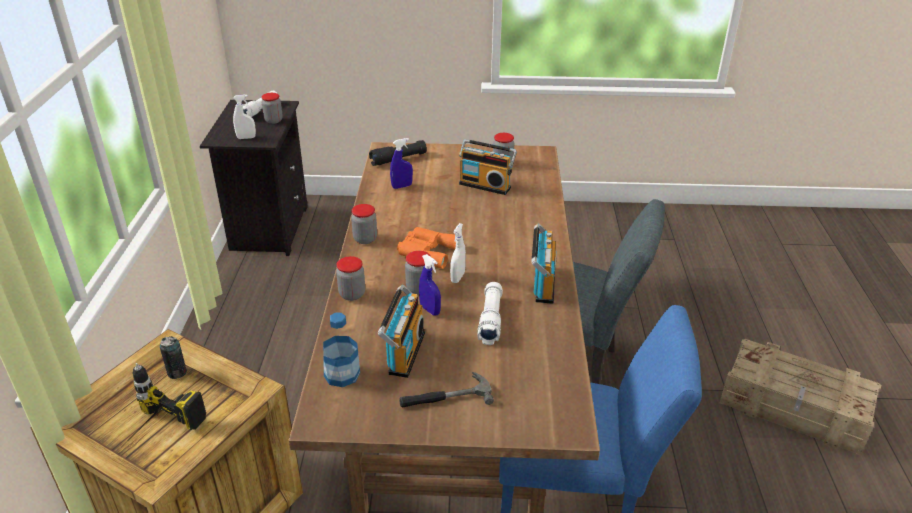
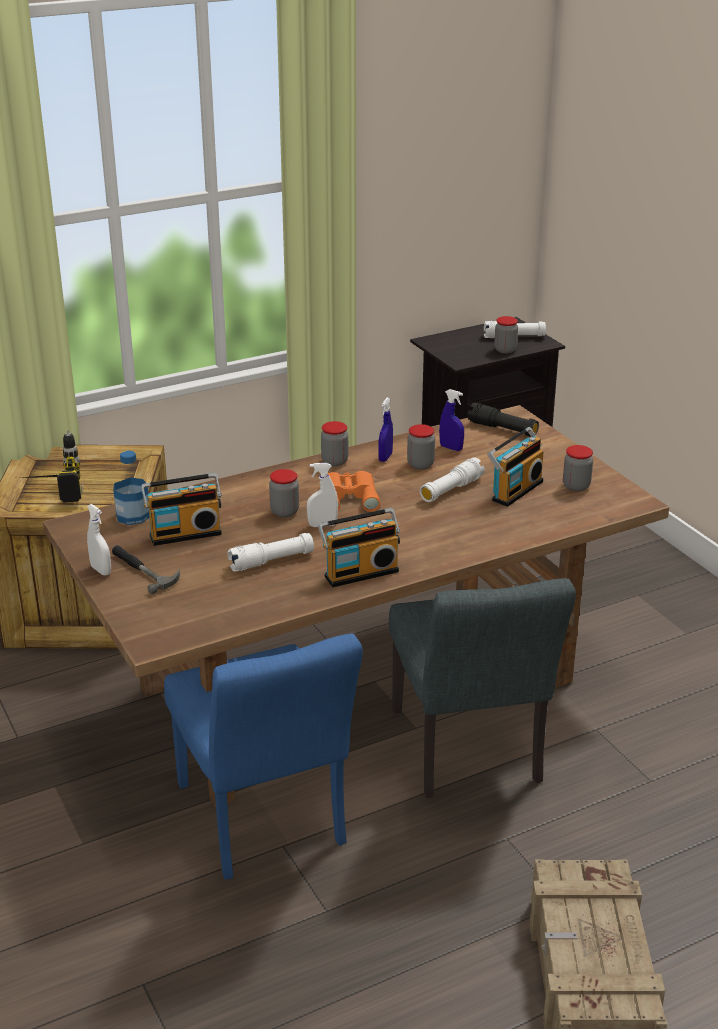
camera: 60 degrees right, 5 degrees down
can [160,336,187,379] -> none
white spray bottle [233,94,256,139] -> white spray bottle moved to [87,504,111,576]
jar [336,256,365,301] -> jar moved to [407,424,435,470]
blue spray bottle [419,254,441,316] -> blue spray bottle moved to [378,398,393,462]
radio [459,139,517,195] -> radio turned 135 degrees counterclockwise [487,427,544,507]
none -> white flashlight [420,457,485,502]

